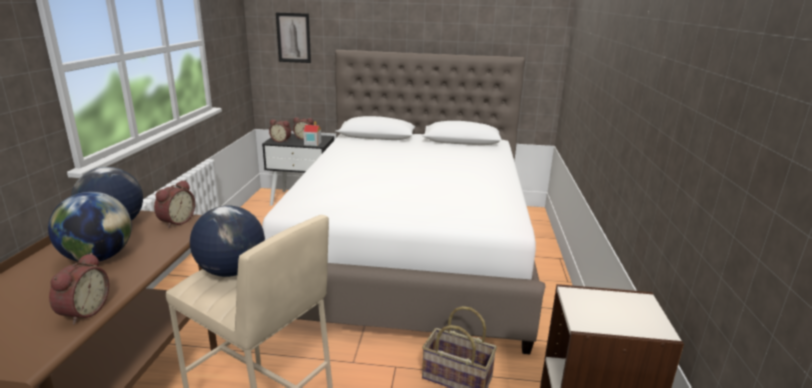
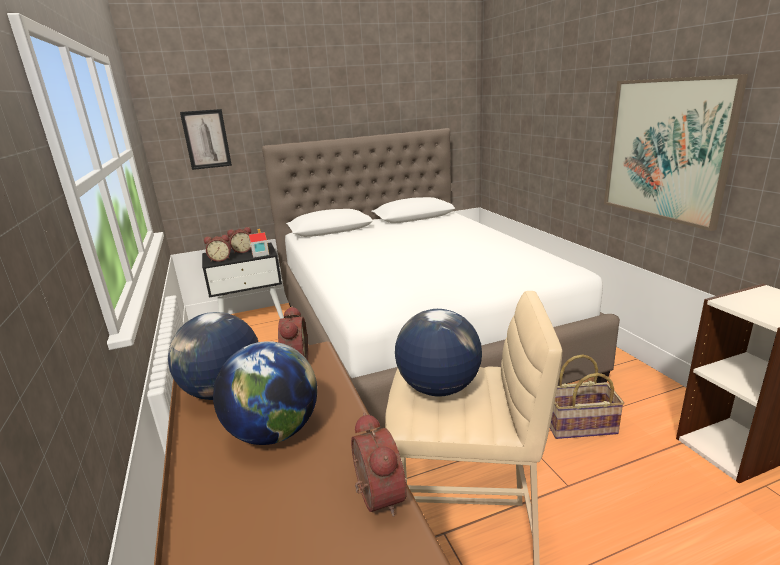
camera: 25 degrees left, 0 degrees up
none -> picture [604,74,748,231]

